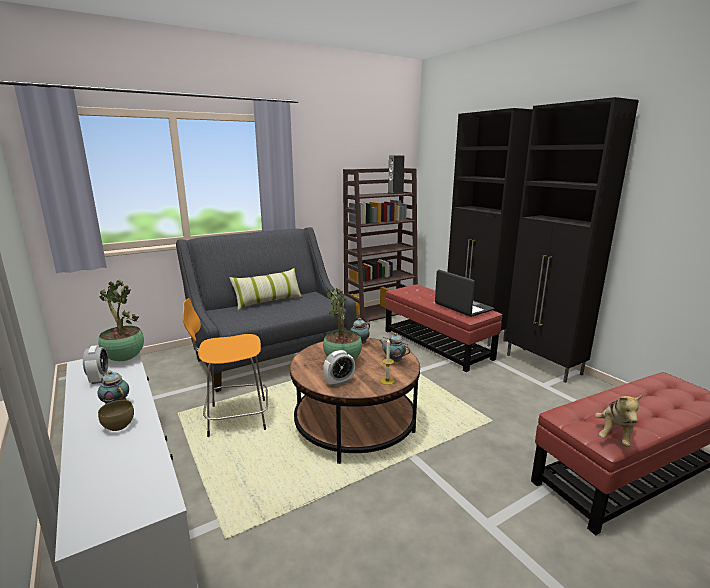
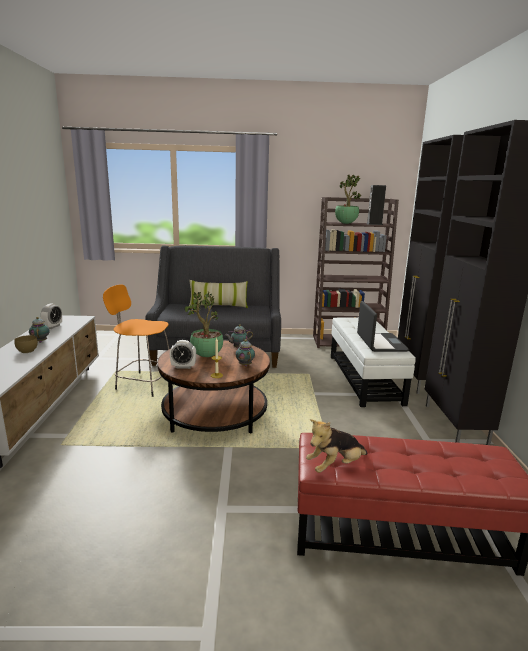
camera: 30 degrees right, 0 degrees up
potted plant [98,280,144,361] -> potted plant moved to [335,174,361,224]
red ottoman [385,285,502,372] -> white ottoman [331,317,415,407]

